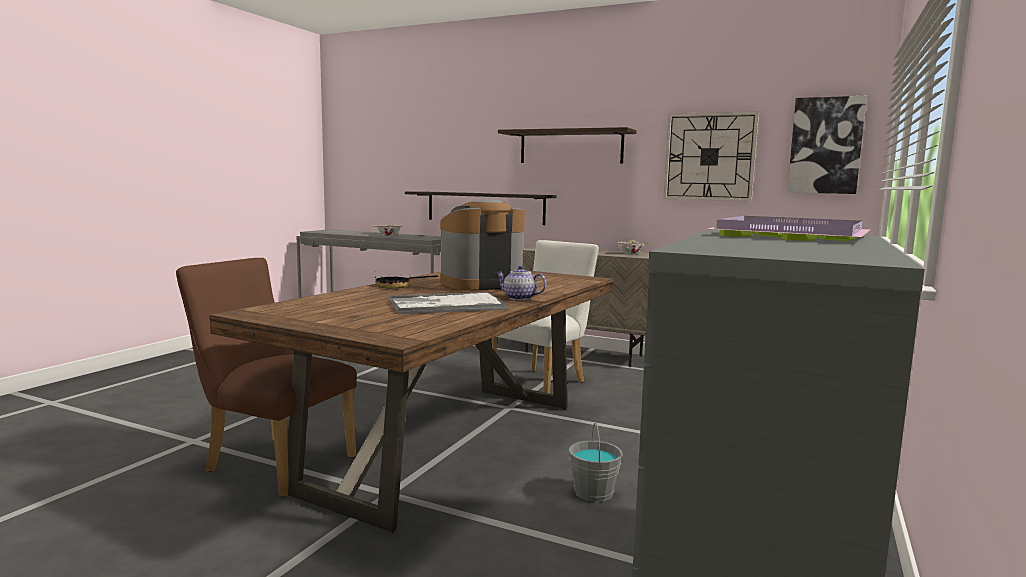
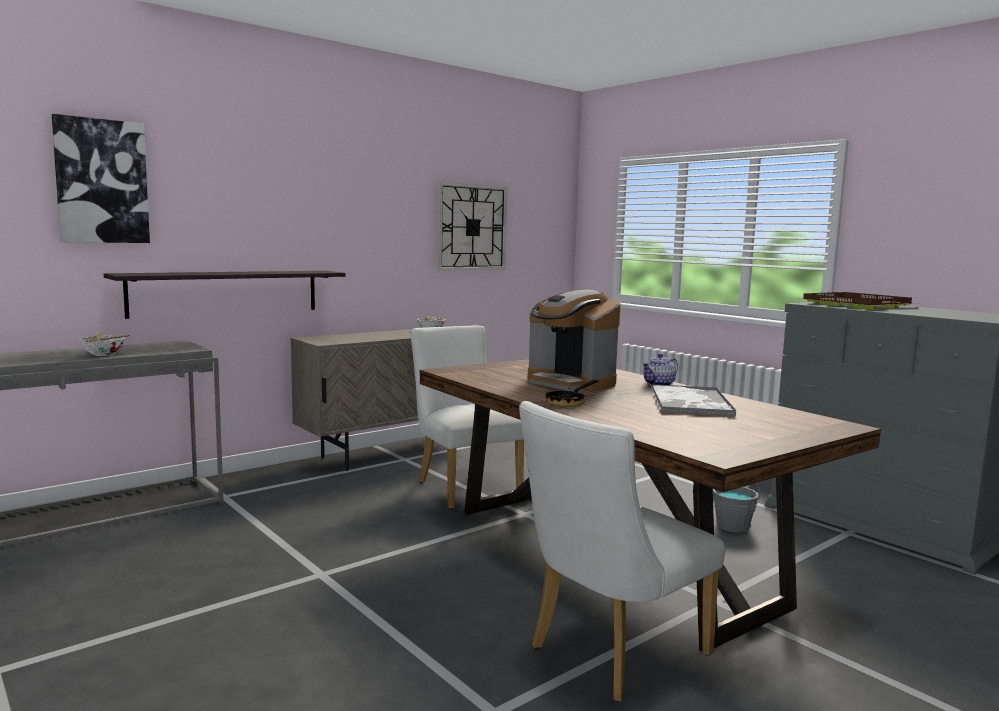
camera: 65 degrees left, 0 degrees up
brown chair [176,258,357,497] -> white chair [519,401,725,702]
coffee machine [440,199,525,291] -> coffee machine turned 45 degrees counterclockwise [528,290,621,392]
shelf [498,127,637,164] -> none
purple tray [707,216,870,241] -> brown tray [796,292,919,310]
picture [787,96,867,194] -> picture moved to [52,114,150,243]

